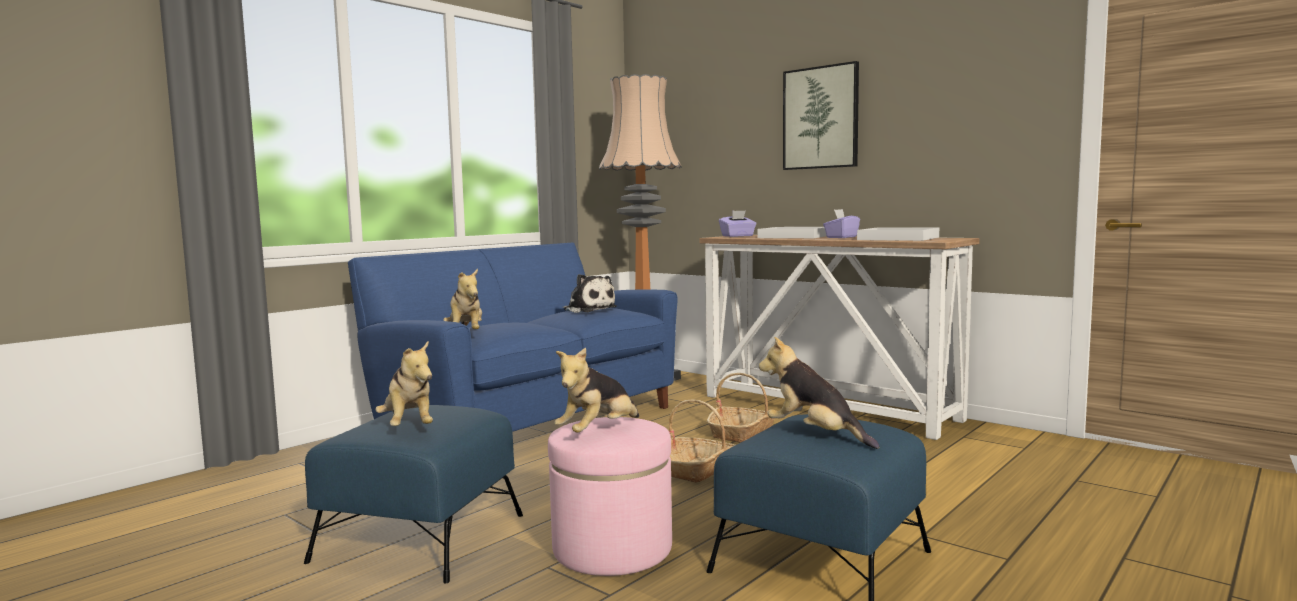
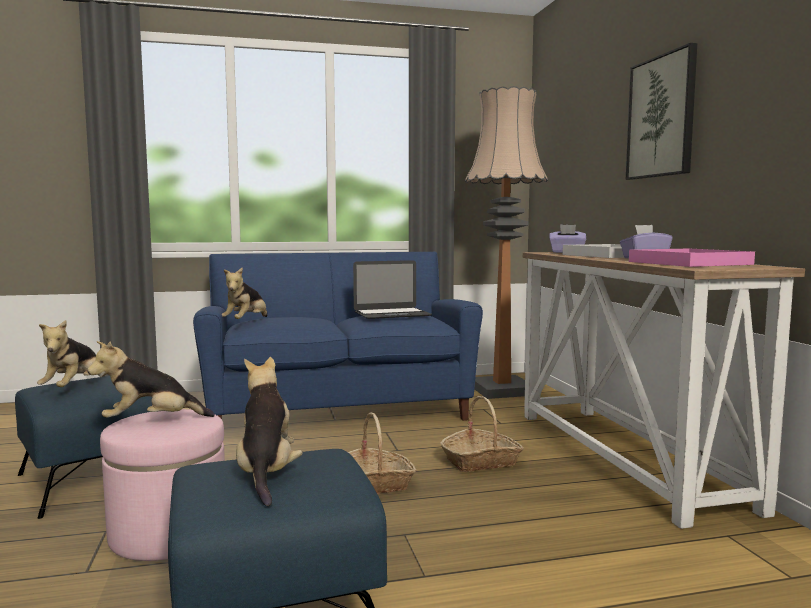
camera: 35 degrees right, 0 degrees up
plush toy [562,274,617,313] -> laptop [353,260,432,319]
white tray [857,228,939,241] -> pink tray [629,249,755,267]

